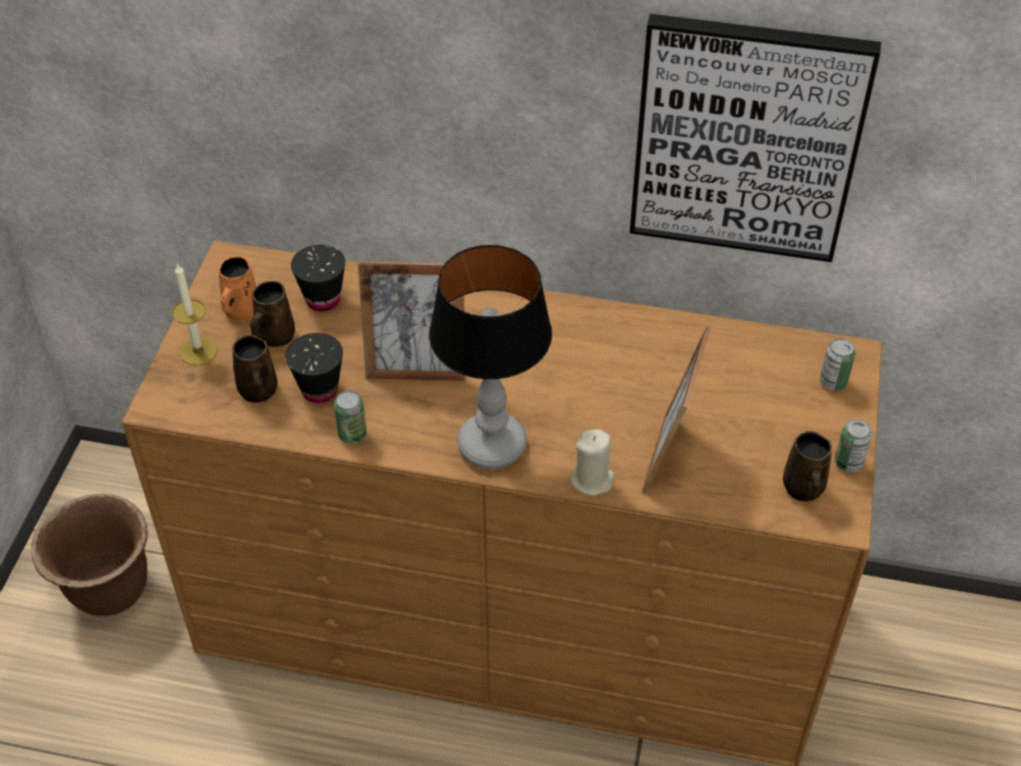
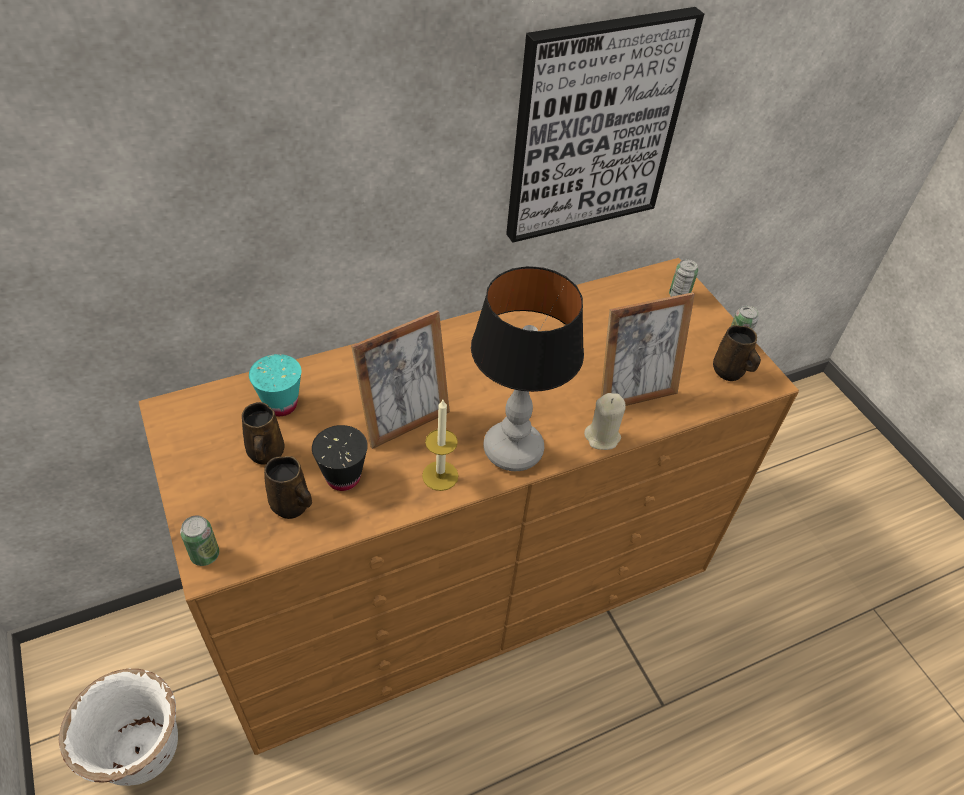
camera: 40 degrees left, 0 degrees up
brown planter [31,494,148,616] -> white planter [59,669,178,786]
candle [172,263,218,366] -> candle moved to [422,400,458,491]
orange mug [218,256,256,321] -> none
black cup [291,245,345,312] -> turquoise cup [249,354,301,416]
can [334,390,367,444] -> can moved to [180,515,219,566]
picture frame [642,326,711,493] -> picture frame turned 90 degrees counterclockwise [601,292,695,406]

